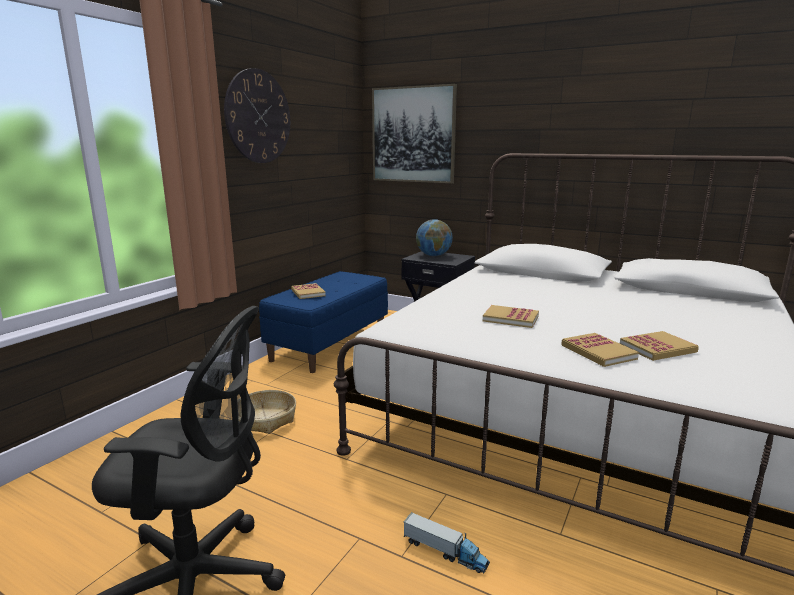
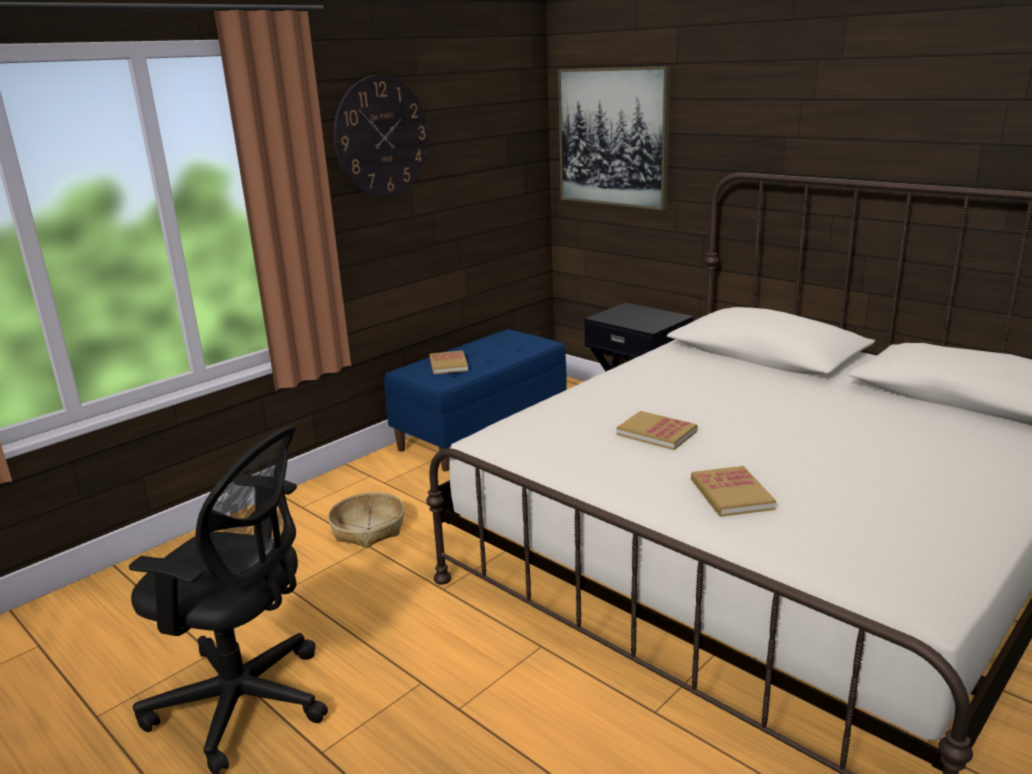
camera: 15 degrees right, 5 degrees up
toy truck [404,512,490,573] -> none
globe [416,219,453,256] -> none
book [620,331,699,361] -> none

